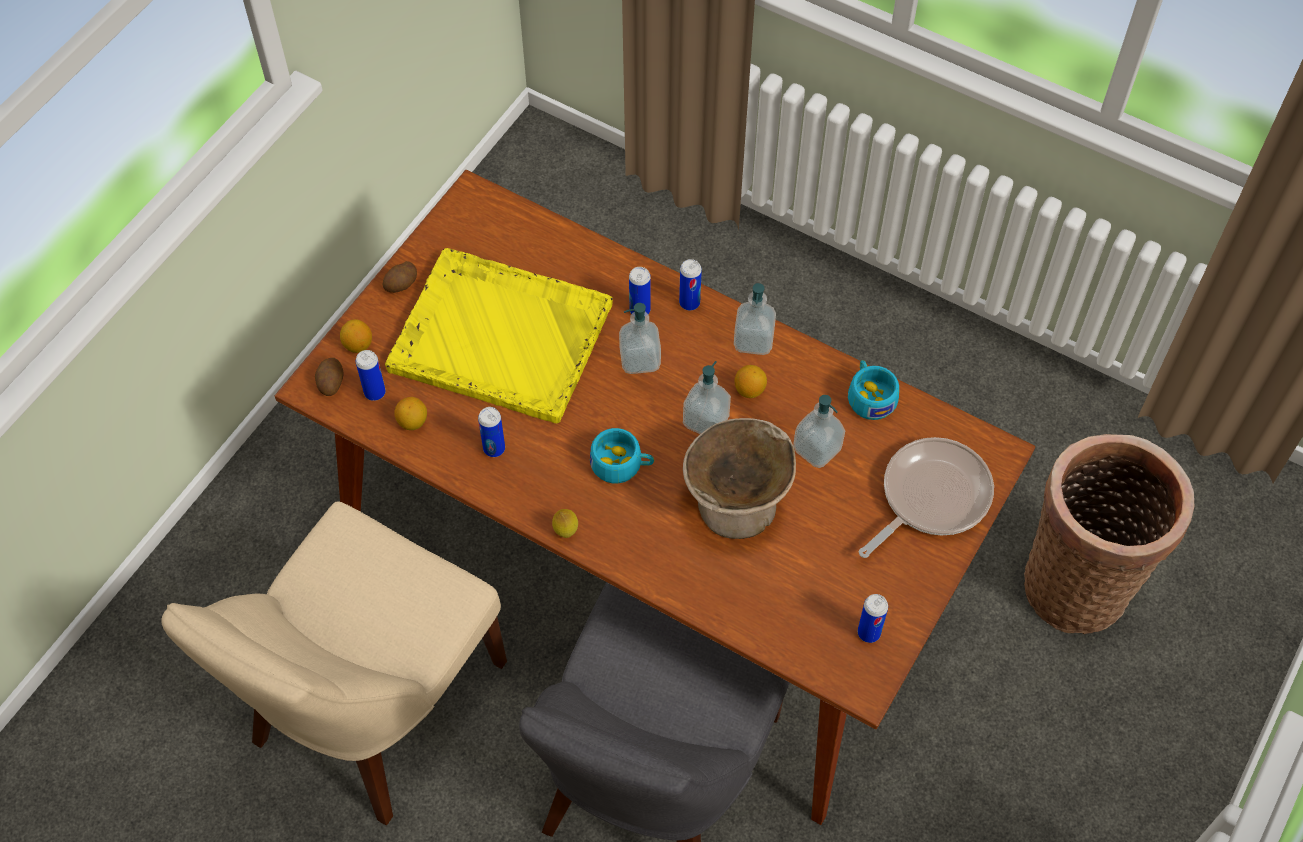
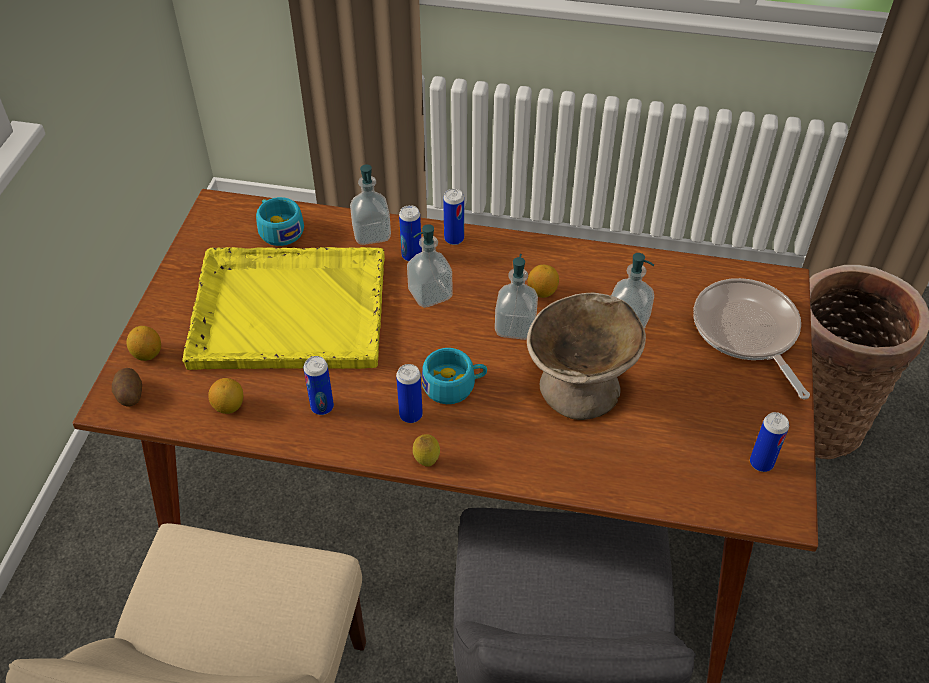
camera: 20 degrees left, 10 degrees down
can [356,350,386,401] -> can moved to [396,364,423,423]
potato [382,261,417,293] -> none
soap dispenser [734,283,776,355] -> soap dispenser moved to [350,165,391,245]
turquoise cup [848,360,899,420] -> turquoise cup moved to [256,197,304,246]
frying pan [859,437,994,558] -> frying pan turned 45 degrees counterclockwise [693,278,810,399]

